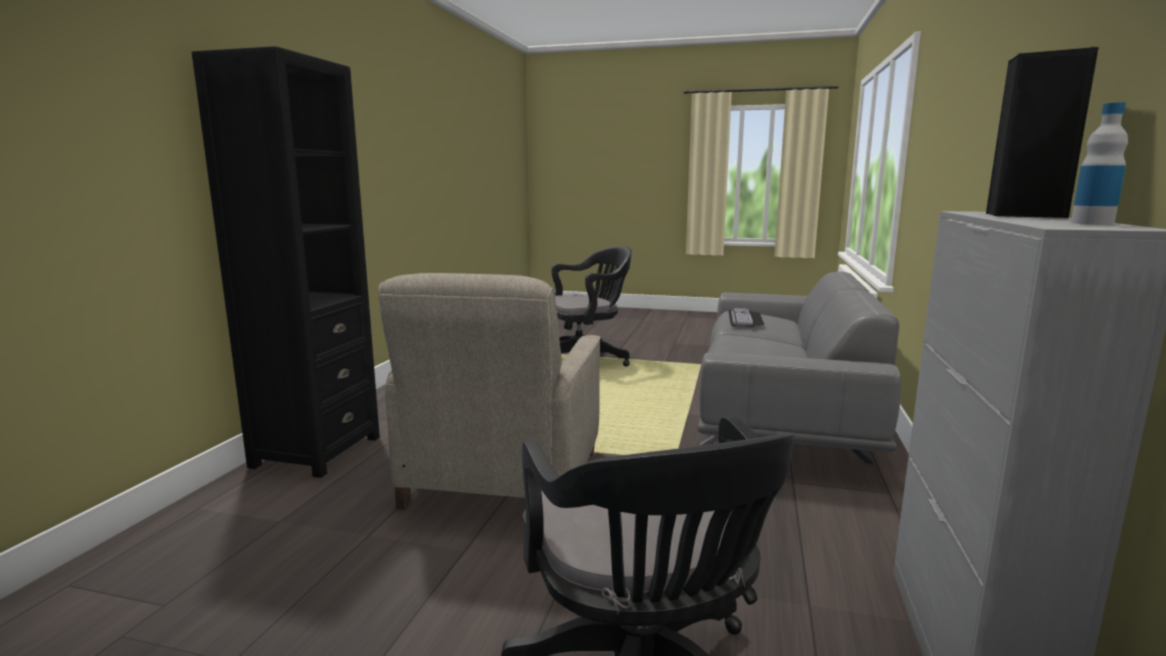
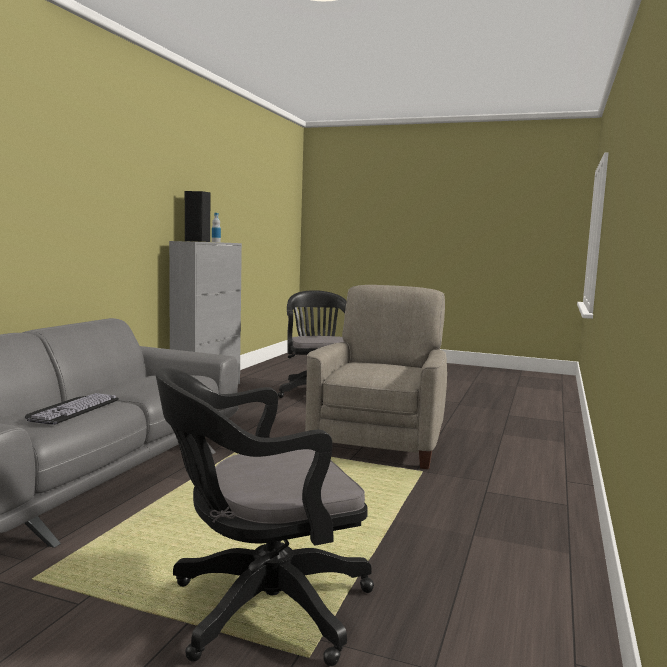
camera: 175 degrees left, 5 degrees down
black bookcase [192,46,380,478] -> none

